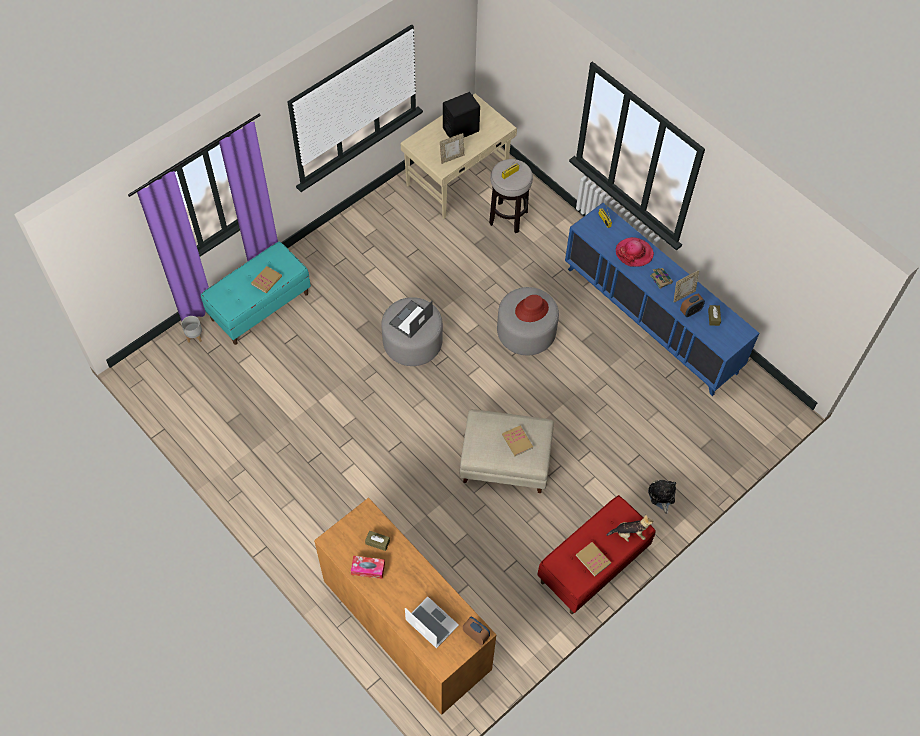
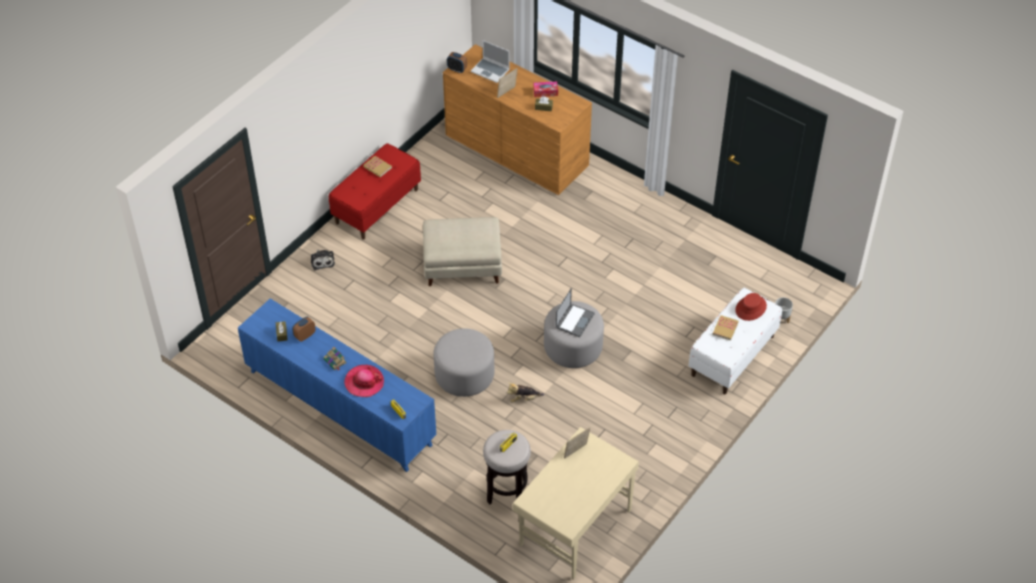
camera: 170 degrees right, 10 degrees down
turquoise bench [201,242,311,345] -> white bench [688,288,782,395]
black speaker [443,92,480,138] -> none
book [502,425,533,456] -> none
red hat [515,295,549,322] -> red hat moved to [735,293,767,321]
plush toy [607,515,653,542] -> plush toy moved to [507,383,544,402]
picture frame [674,270,699,302] -> picture frame moved to [497,68,518,98]

